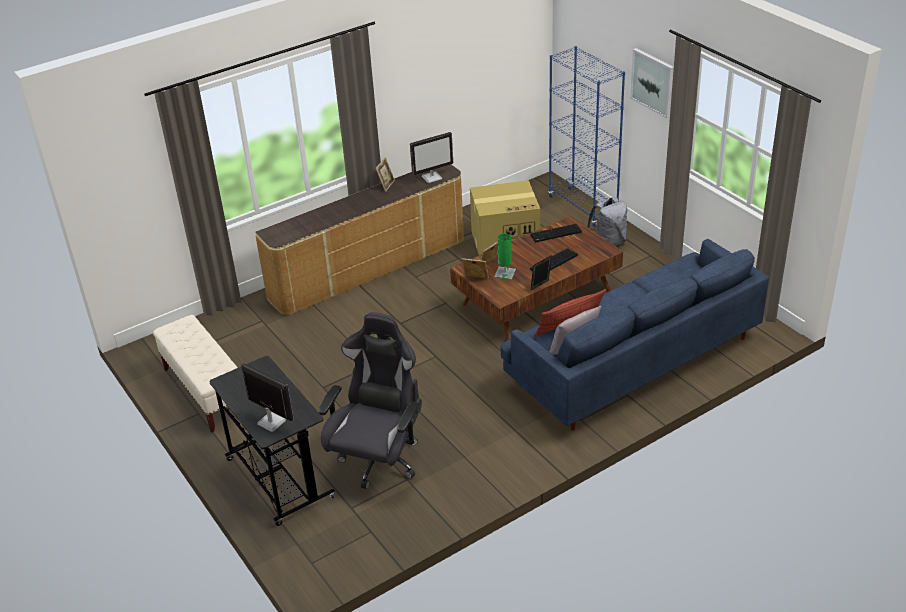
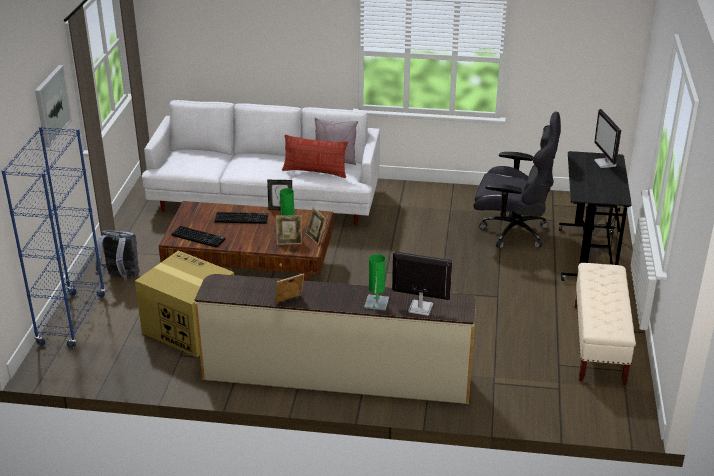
camera: 140 degrees left, 5 degrees down
black office chair [319,312,422,489] -> black office chair turned 135 degrees counterclockwise [473,111,561,248]
monitor [410,132,453,183] -> monitor moved to [392,251,452,316]
blue sofa [501,239,769,431] -> white sofa [142,100,380,226]
none -> green table lamp [364,254,389,310]

